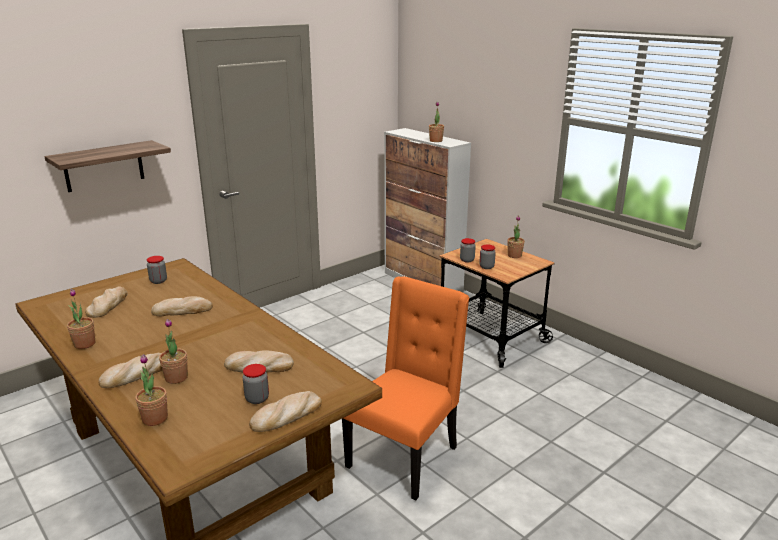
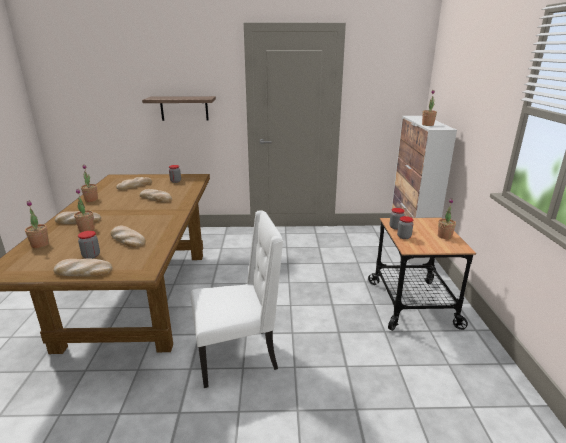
camera: 40 degrees right, 0 degrees up
orange chair [342,276,469,500] -> white chair [191,210,283,388]

